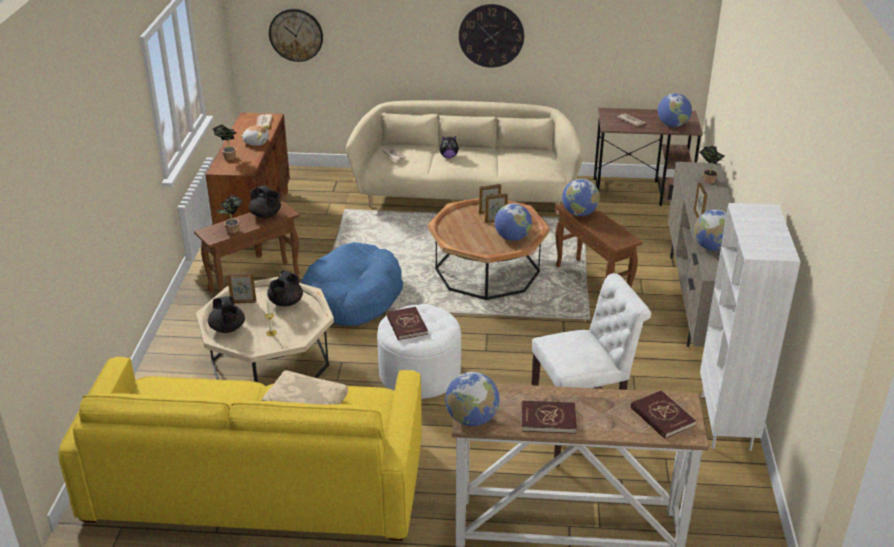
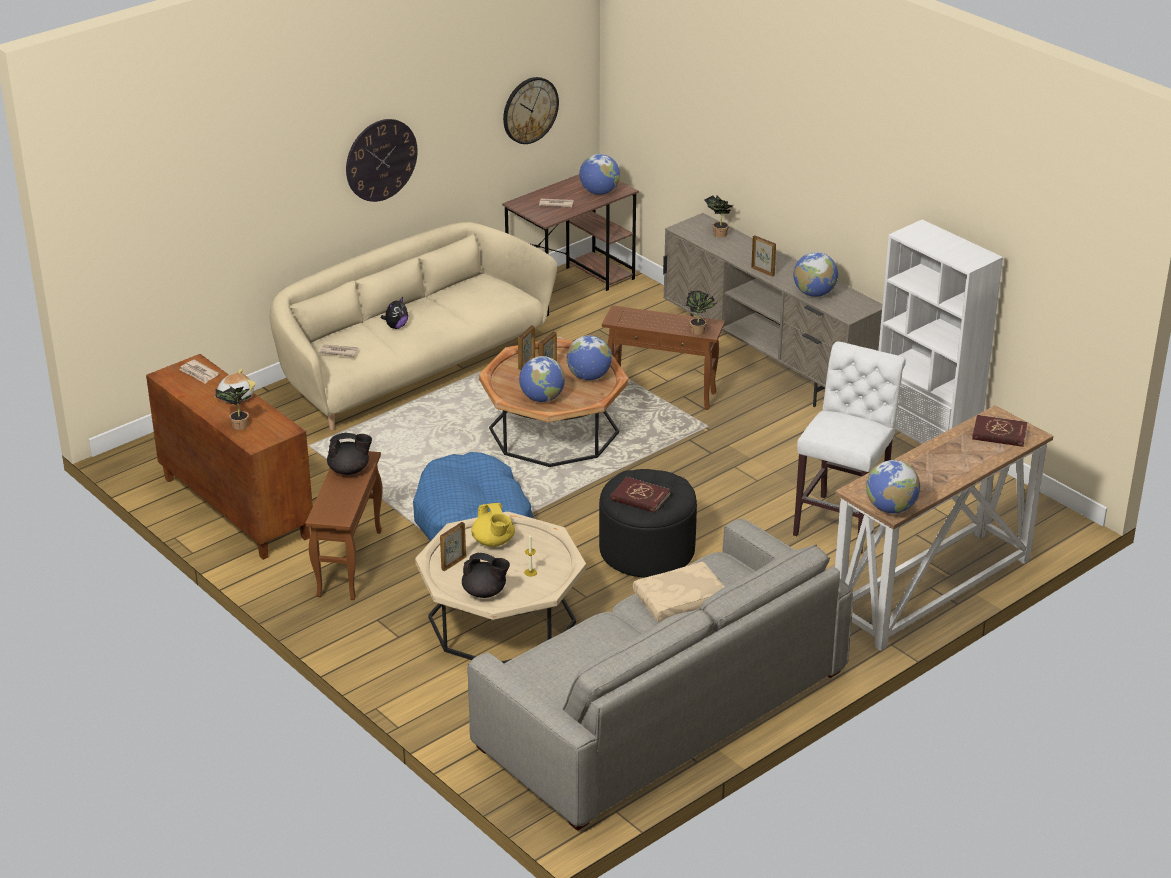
camera: 45 degrees left, 0 degrees up
yellow sofa [59,357,422,541] -> grey sofa [467,519,853,831]
potted plant [216,195,243,233] -> potted plant moved to [686,290,717,335]
black teapot [267,271,303,307] -> yellow teapot [471,503,515,547]
wall clock [269,9,323,62] -> wall clock moved to [503,77,559,144]
white ottoman [377,304,461,399] -> black ottoman [599,469,697,578]
red book [522,401,577,434] -> none
globe [562,179,600,216] -> globe moved to [519,356,565,402]

